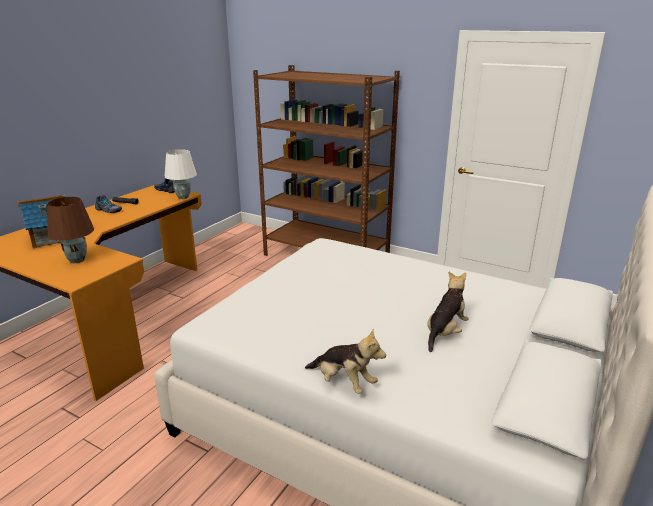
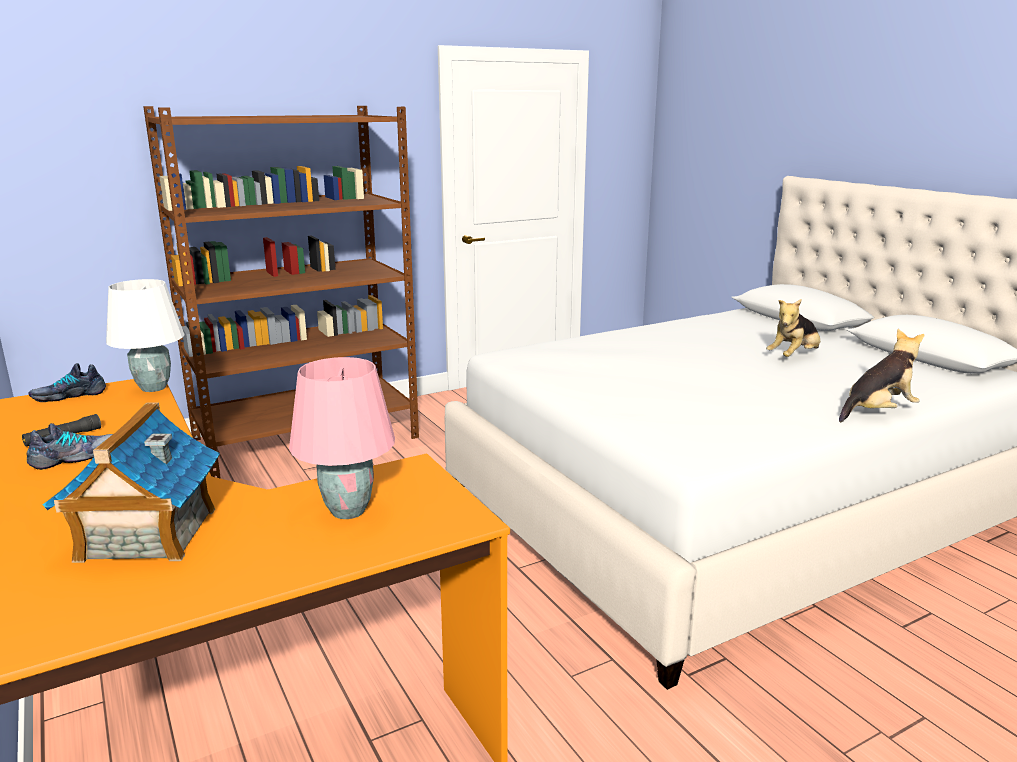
camera: 60 degrees left, 5 degrees down
brown table lamp [47,197,94,263] -> pink table lamp [289,357,395,519]
plush toy [427,272,468,352] -> plush toy turned 105 degrees counterclockwise [766,299,820,357]

